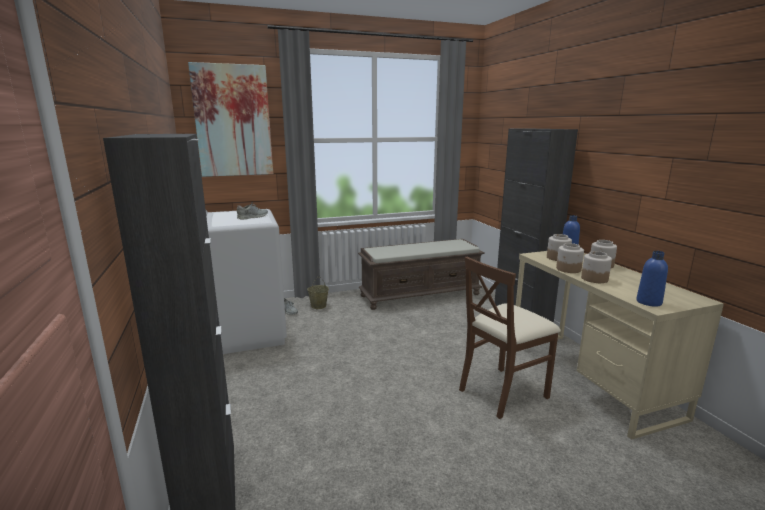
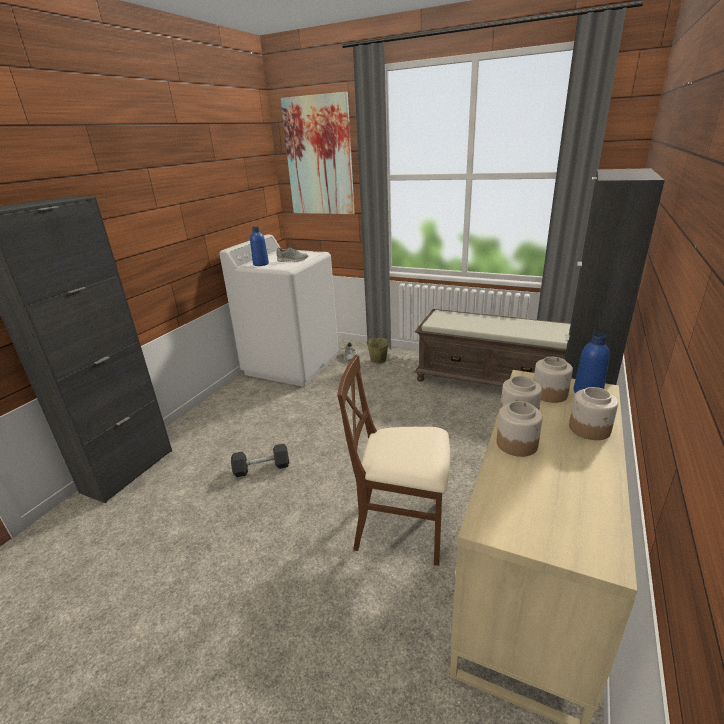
camera: 45 degrees right, 10 degrees up
blue bottle [636,251,668,307] -> blue bottle moved to [250,227,269,266]
none -> grey dumbbell [231,444,289,477]

